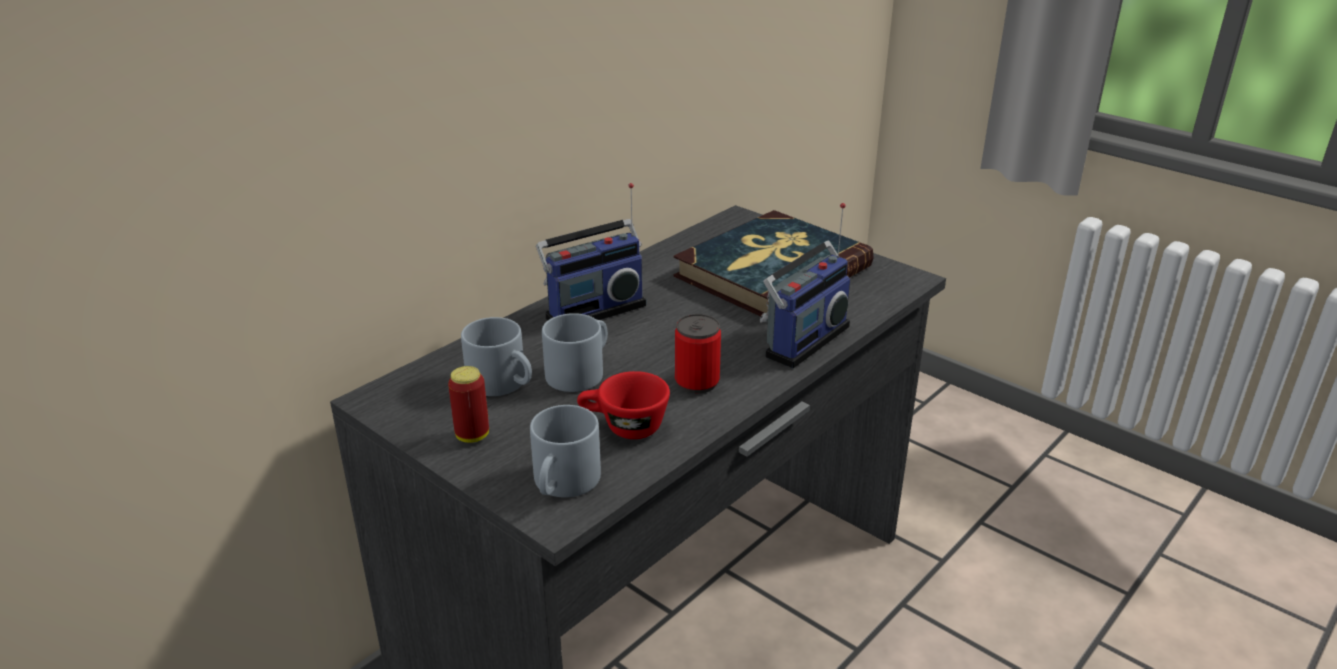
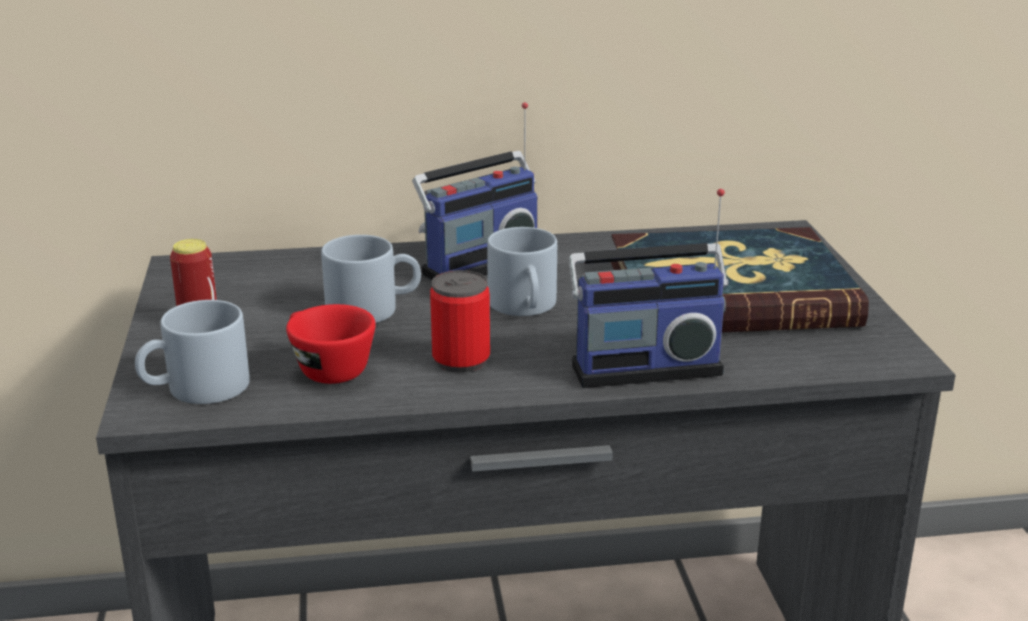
camera: 40 degrees right, 5 degrees down
grey mug [461,317,532,396] -> grey mug moved to [487,227,557,316]
radio [536,183,646,320] -> radio turned 45 degrees counterclockwise [412,102,537,280]

